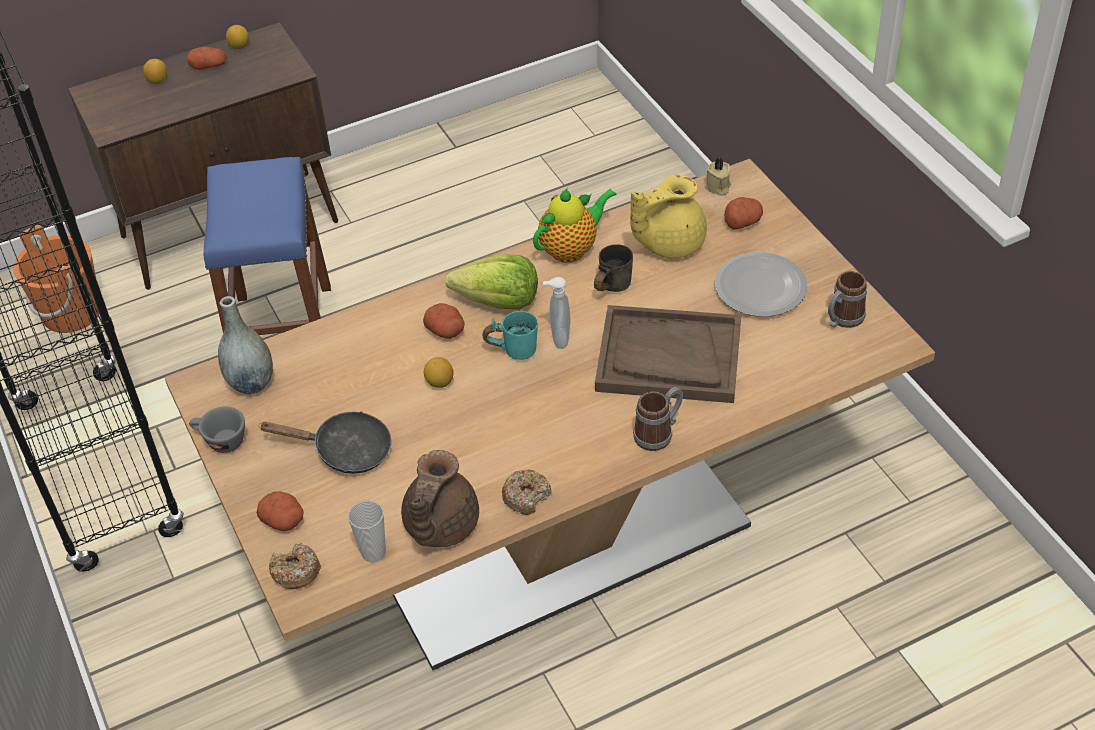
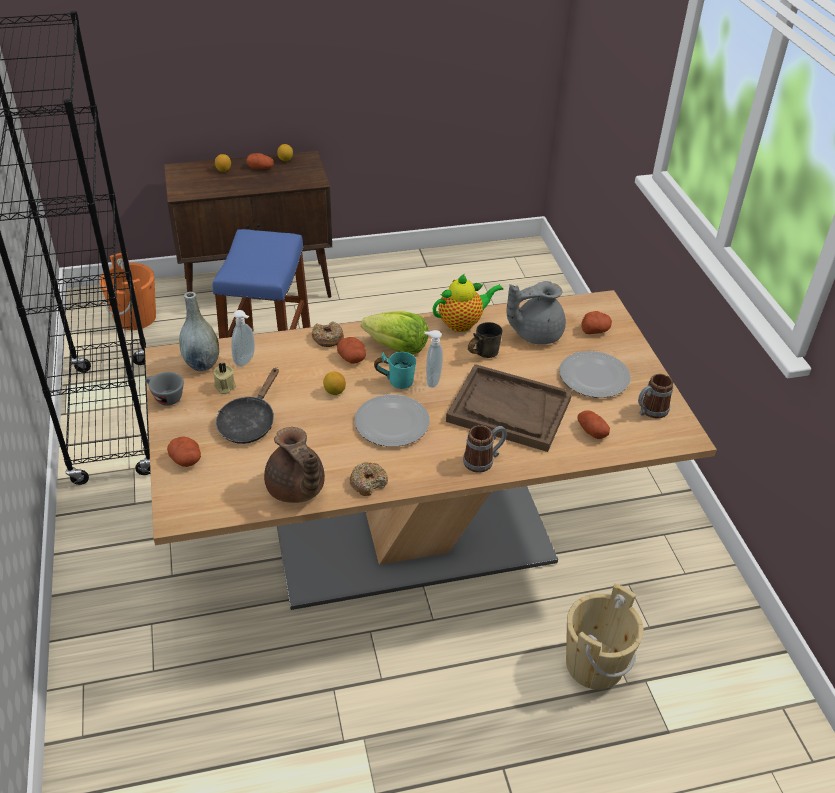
camera: 10 degrees right, 5 degrees down
black frying pan [259,411,392,474] -> black frying pan turned 90 degrees clockwise [216,367,279,444]
donut [269,543,321,589] -> donut moved to [311,322,344,347]
cup [348,500,386,562] -> none
brown teapot [401,450,479,547] -> brown teapot turned 60 degrees counterclockwise [264,427,325,503]
yellow teapot [630,175,707,259] -> grey teapot [506,281,566,344]
beige candle [705,158,731,196] -> beige candle moved to [213,362,236,394]
none -> soap dispenser [231,310,255,367]
none -> plate [355,395,430,447]
none -> beige bucket [566,583,644,690]
none -> potato [578,410,610,439]

